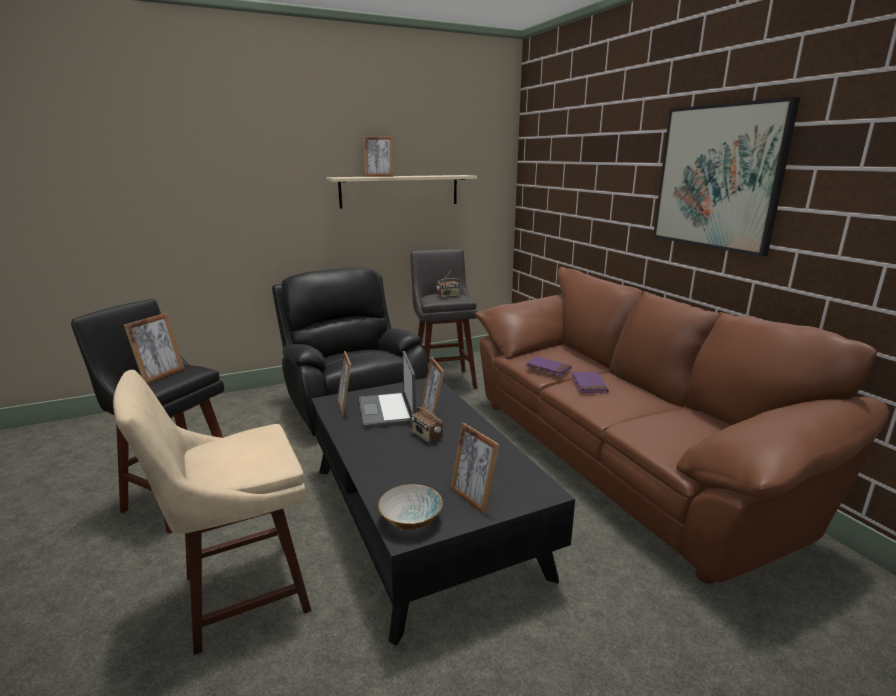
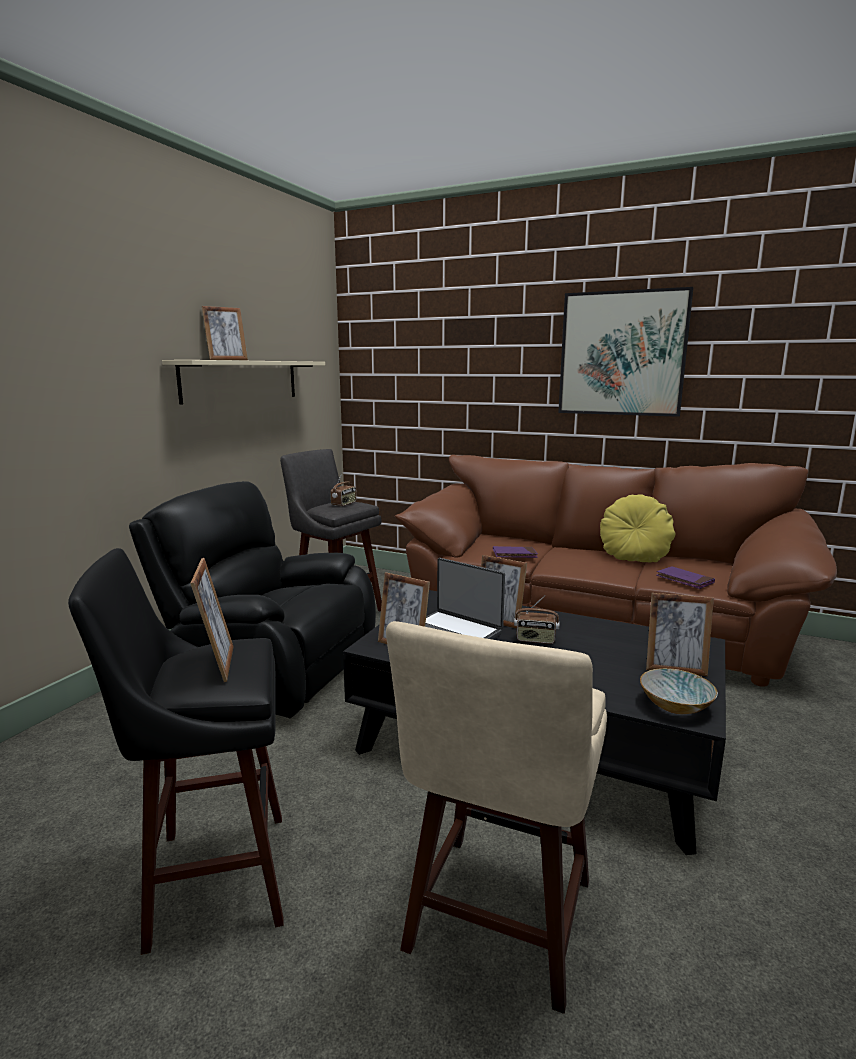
camera: 40 degrees left, 5 degrees down
purple book [572,371,609,393] -> purple book moved to [656,566,715,589]
none -> yellow pillow [600,494,675,562]

